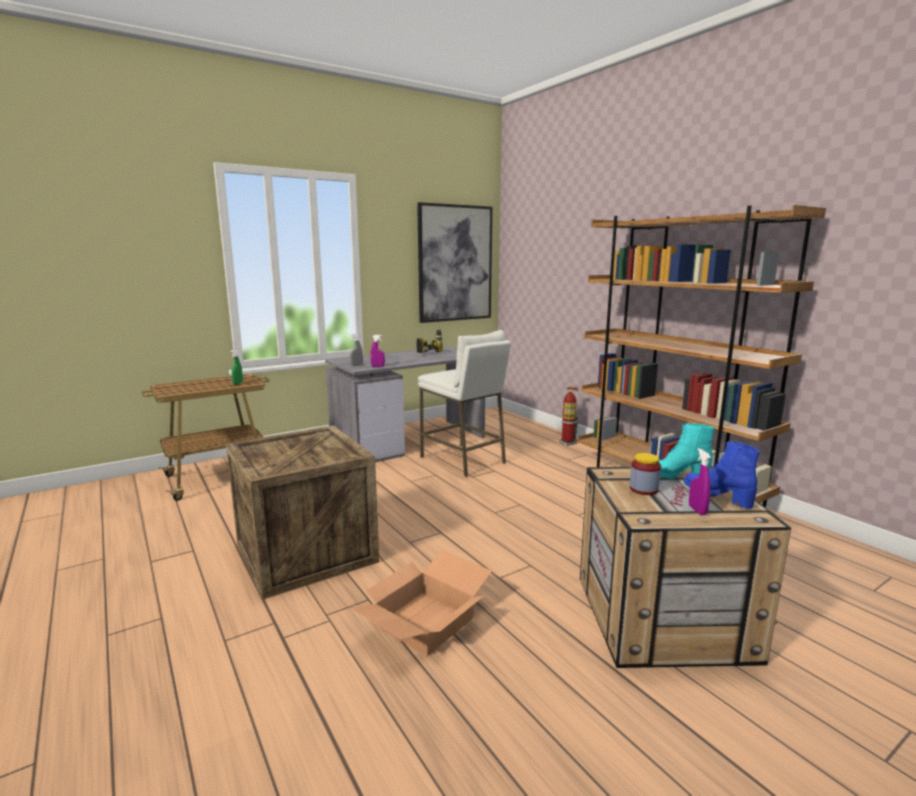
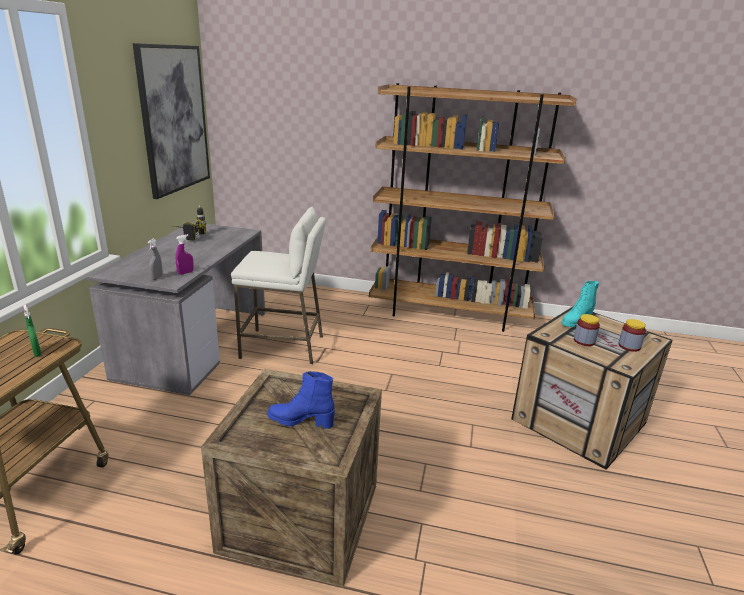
camera: 45 degrees left, 10 degrees up
cardboard box [350,550,492,656] -> none
fire extinguisher [559,387,579,446] -> none
blue boot [684,441,760,509] -> blue boot moved to [267,371,335,429]
purple spray bottle [689,448,711,515] -> jar [618,319,646,352]

